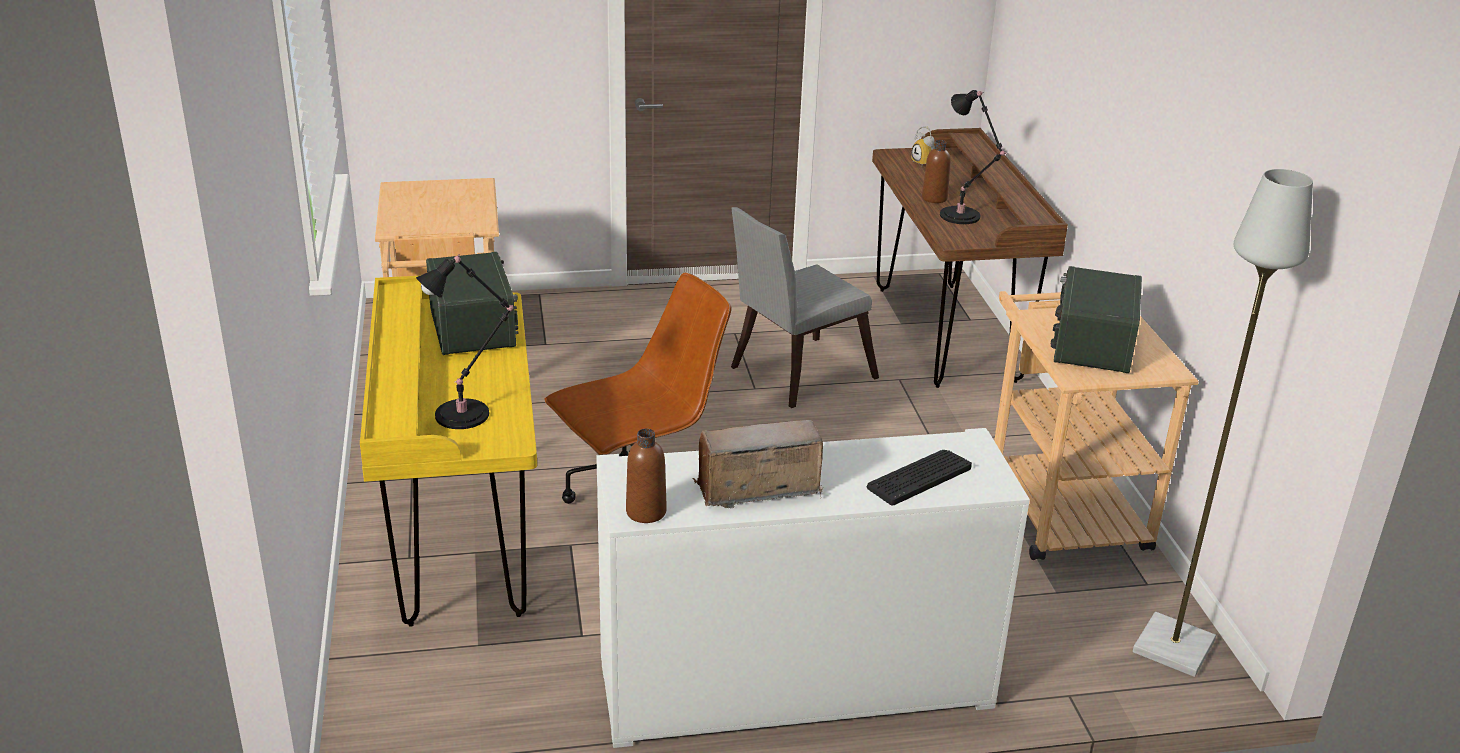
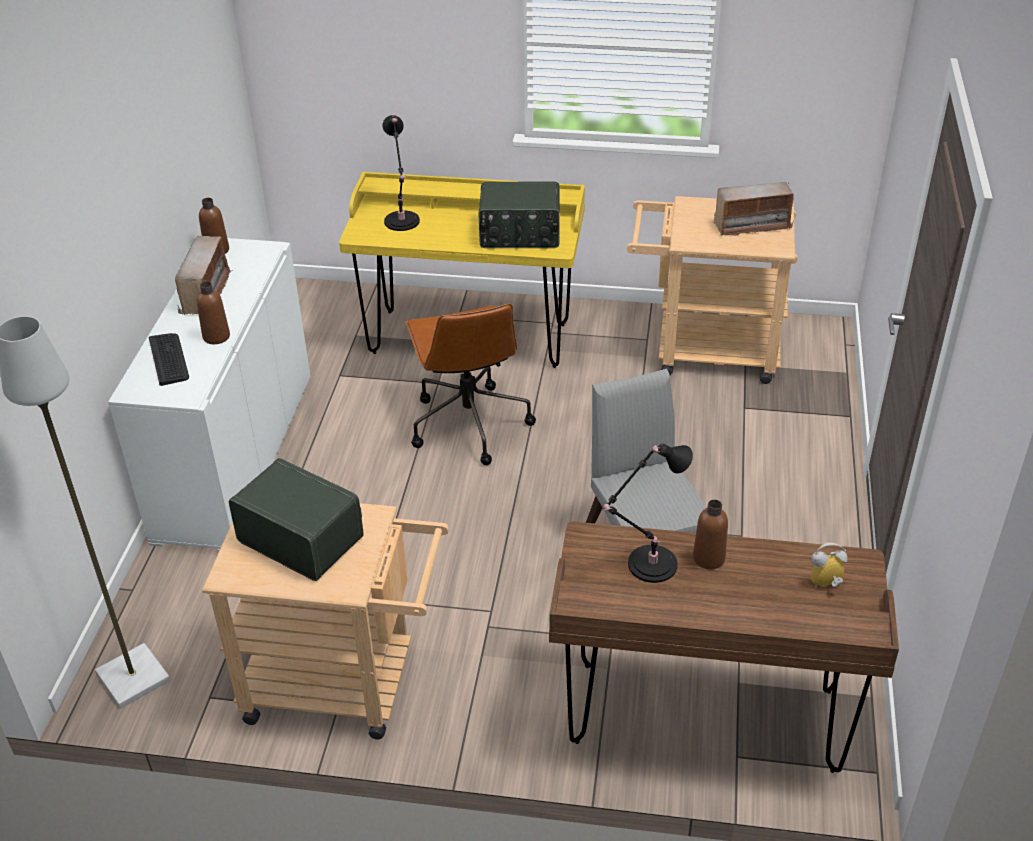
camera: 110 degrees right, 10 degrees up
none -> brown bottle [197,281,230,344]
none -> radio [713,182,794,236]

